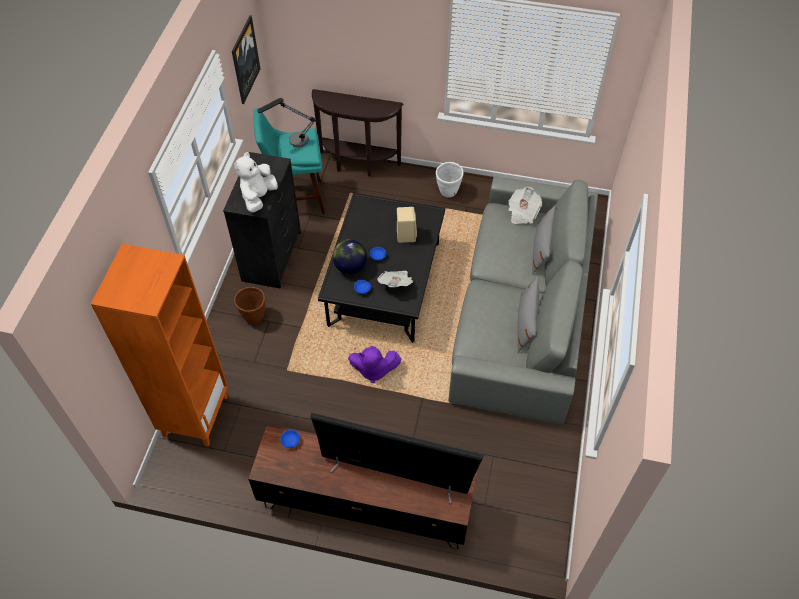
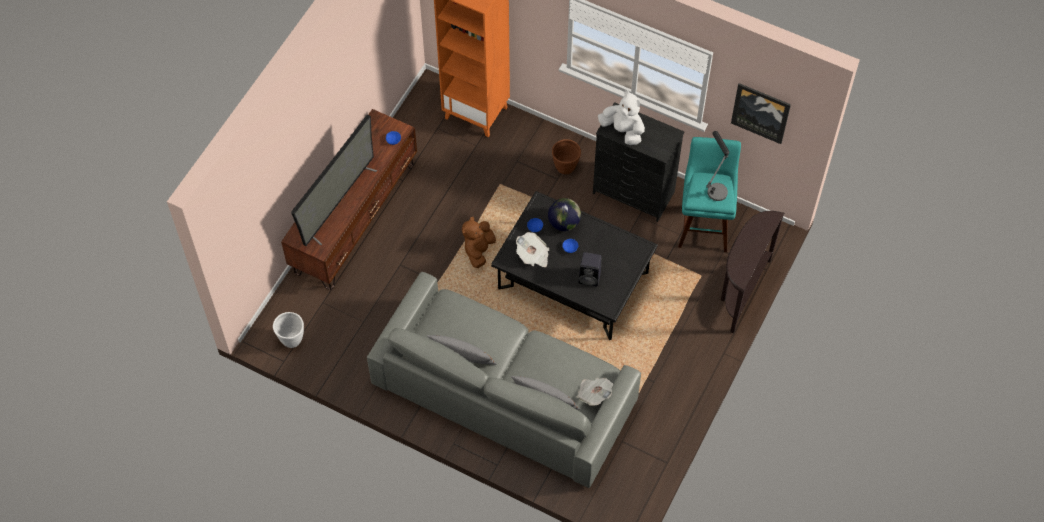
camera: 105 degrees right, 5 degrees up
purple plush toy [348,346,401,383] -> brown plush toy [462,216,496,268]
beige speaker [397,207,417,243] -> black speaker [578,252,601,287]
white planter [436,162,463,198] -> white planter moved to [273,312,304,348]

